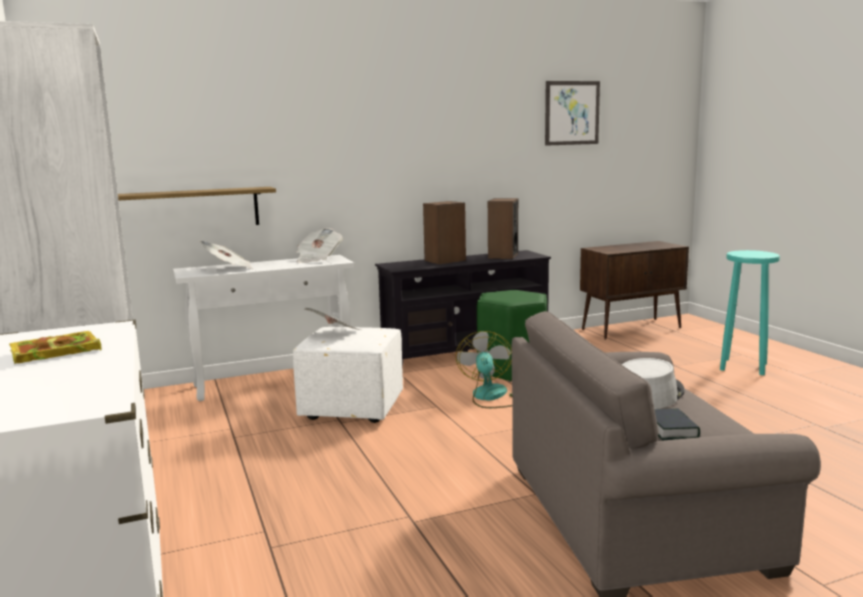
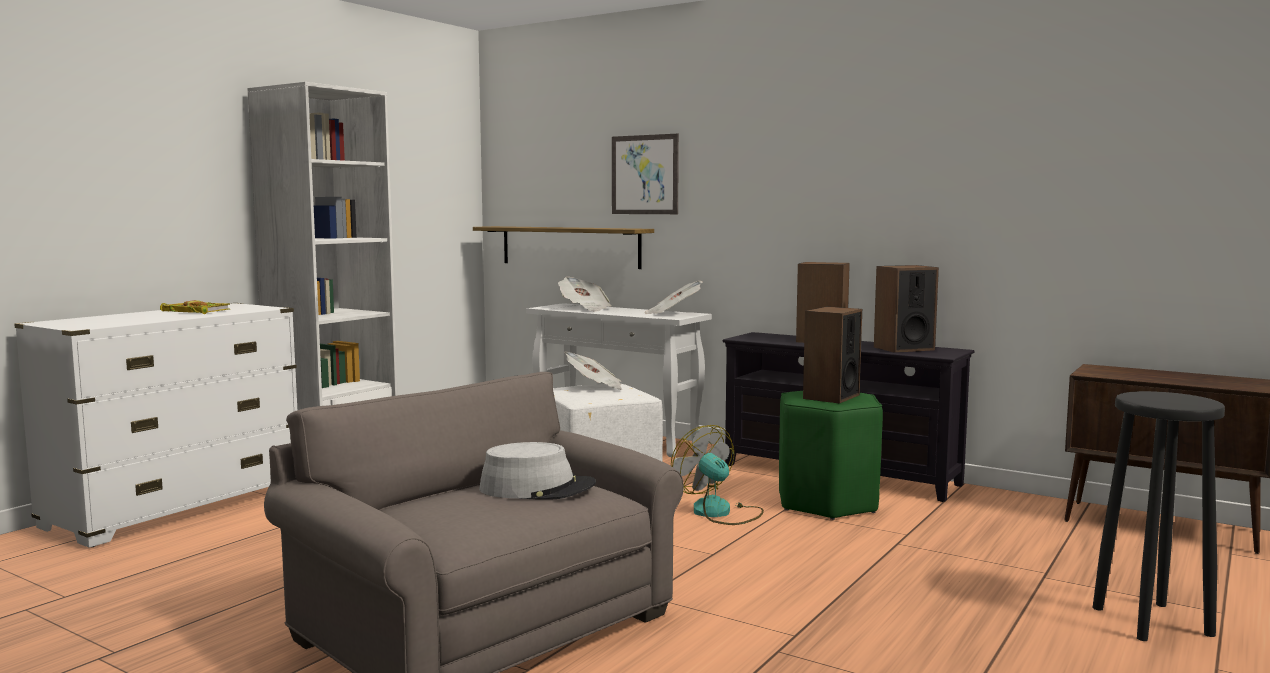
camera: 55 degrees right, 5 degrees down
fan [456,331,512,408] -> fan turned 90 degrees counterclockwise [671,425,764,525]
picture [545,81,600,146] -> picture moved to [612,134,679,214]
book [655,408,700,440] -> none
turquoise stool [720,250,780,375] -> black stool [1092,391,1225,641]
none -> speaker [803,307,862,404]

